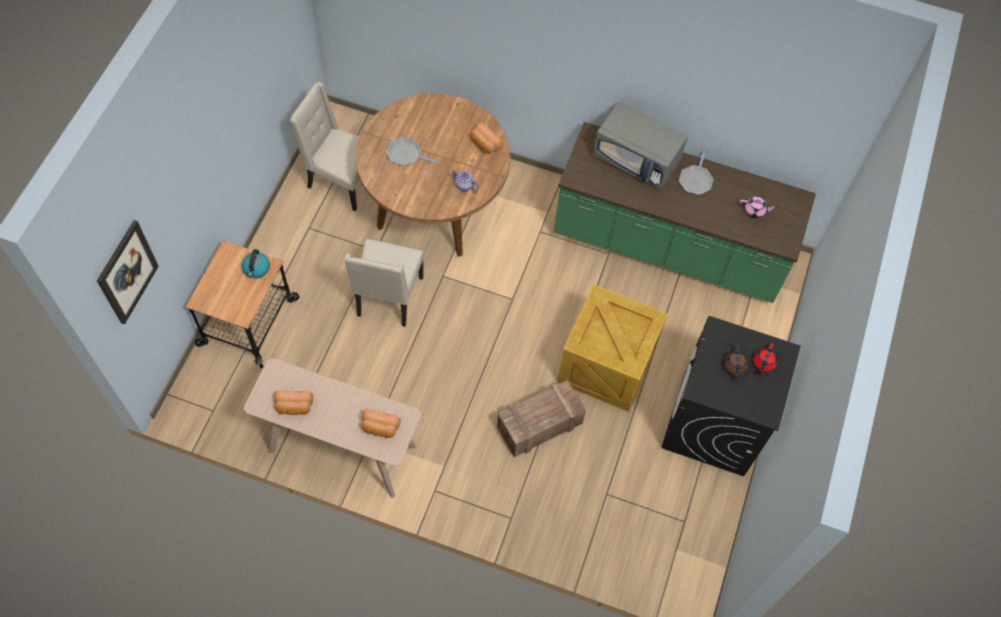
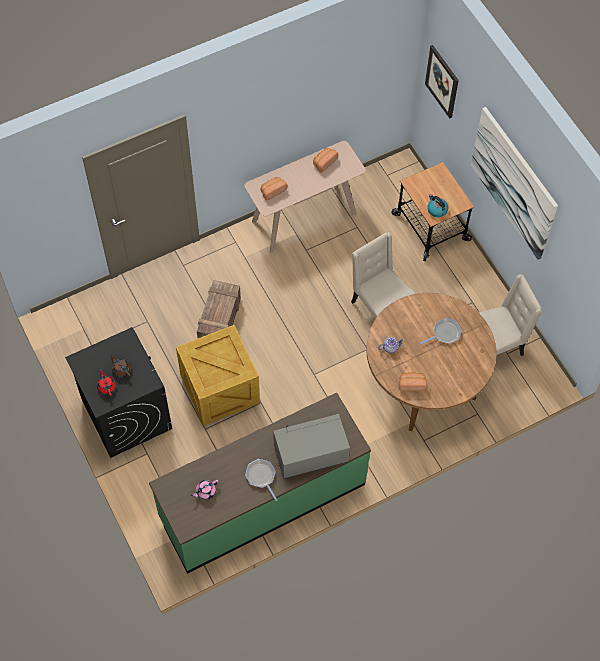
camera: 135 degrees right, 0 degrees up
none -> picture [471,107,558,260]

